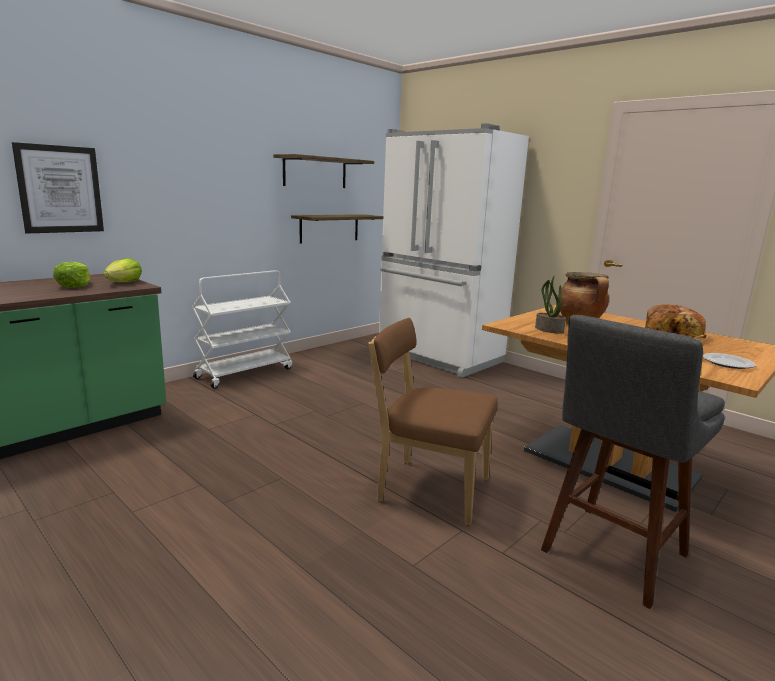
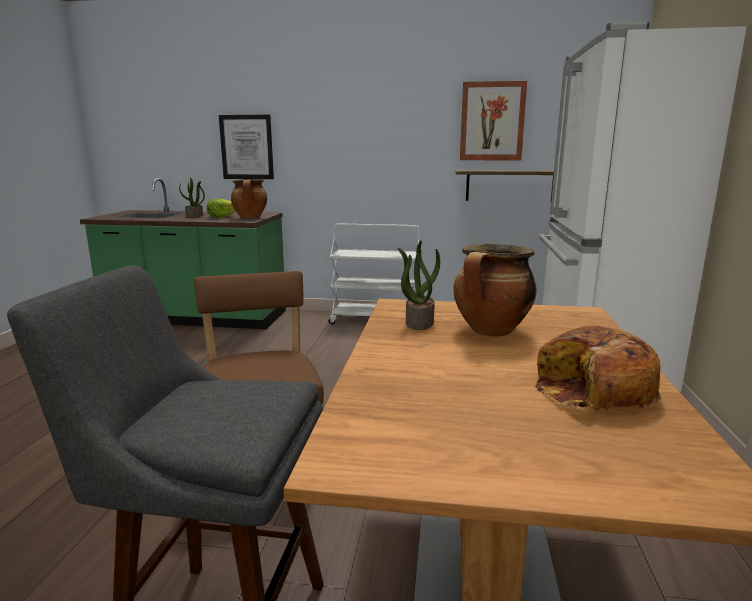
camera: 55 degrees right, 0 degrees up
lettuce [103,258,142,282] -> cooking pot [231,179,267,219]
shelf [273,154,374,188] -> picture [460,81,527,160]
plate [703,353,756,369] -> none
none -> potted plant [179,178,205,218]

